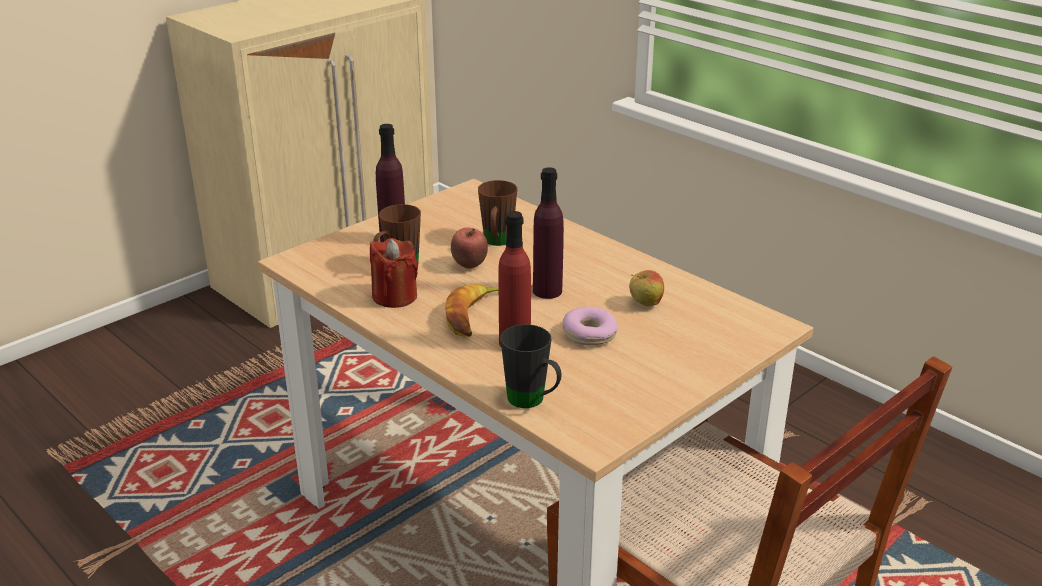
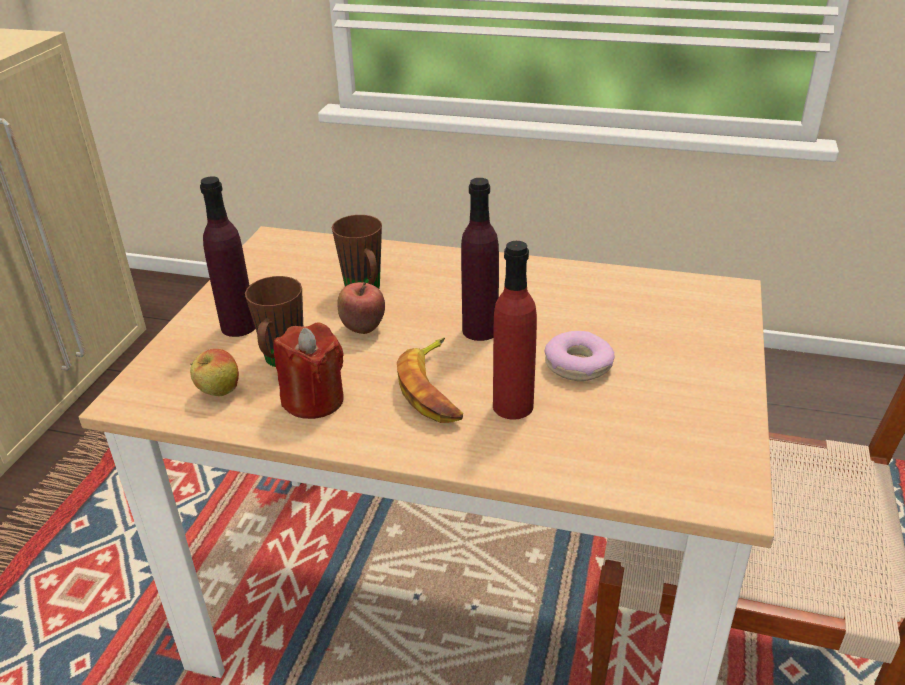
camera: 30 degrees left, 5 degrees up
black mug [501,324,561,408] -> none
apple [629,270,664,307] -> apple moved to [190,349,239,396]

